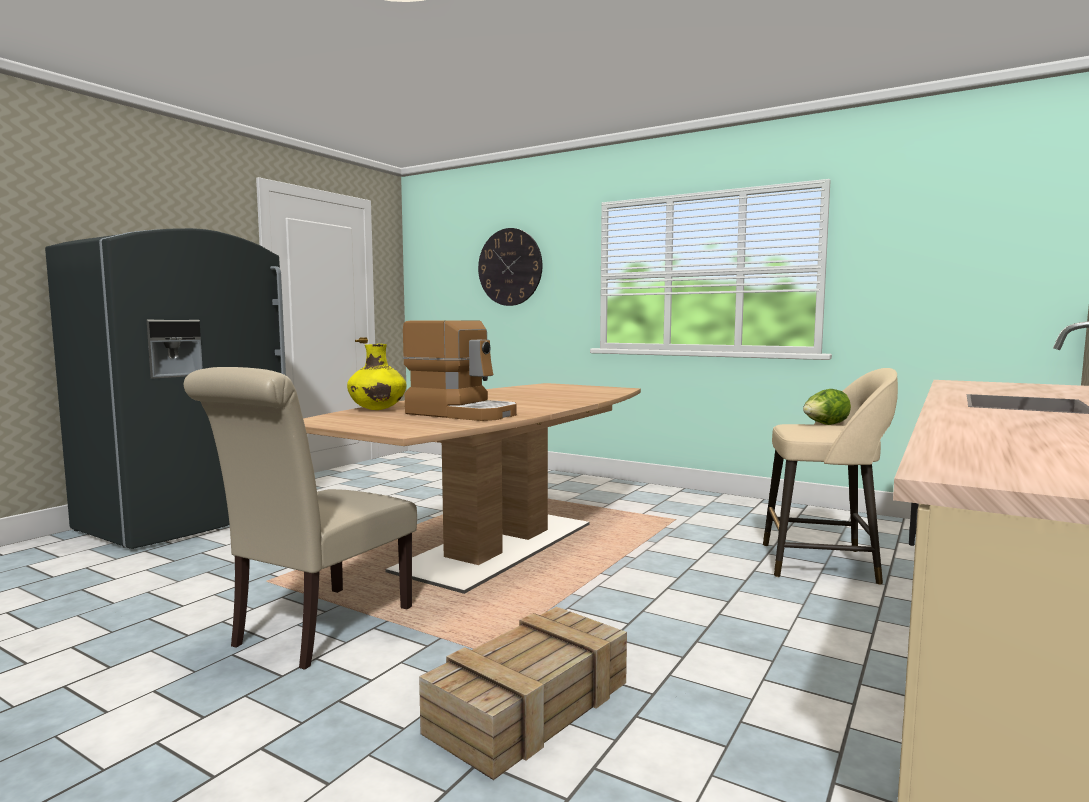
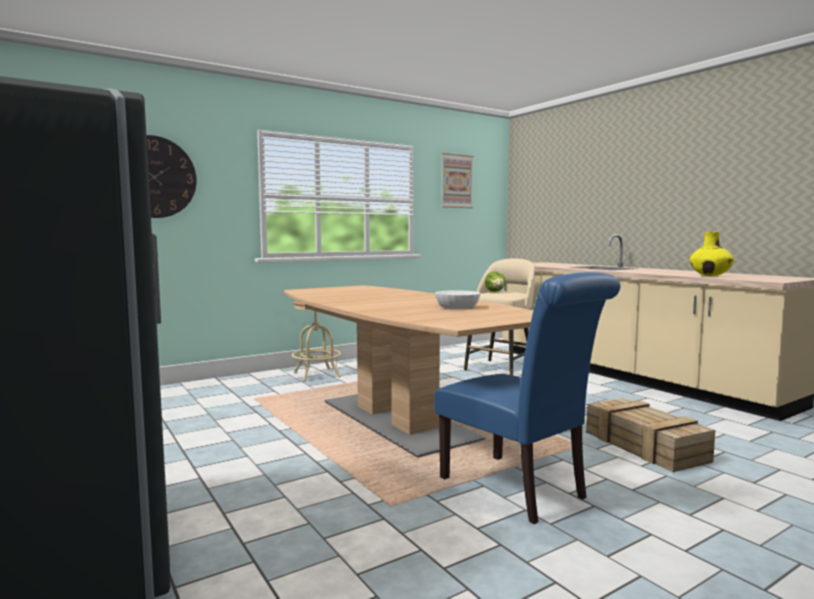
camera: 65 degrees left, 0 degrees up
beige chair [184,367,417,670] -> blue chair [434,272,620,524]
yellow vase [347,344,406,410] -> yellow vase moved to [690,232,734,276]
coffee machine [403,320,517,421] -> white bowl [435,290,480,309]
none -> beige stool [292,301,341,382]
none -> picture [441,153,474,208]

